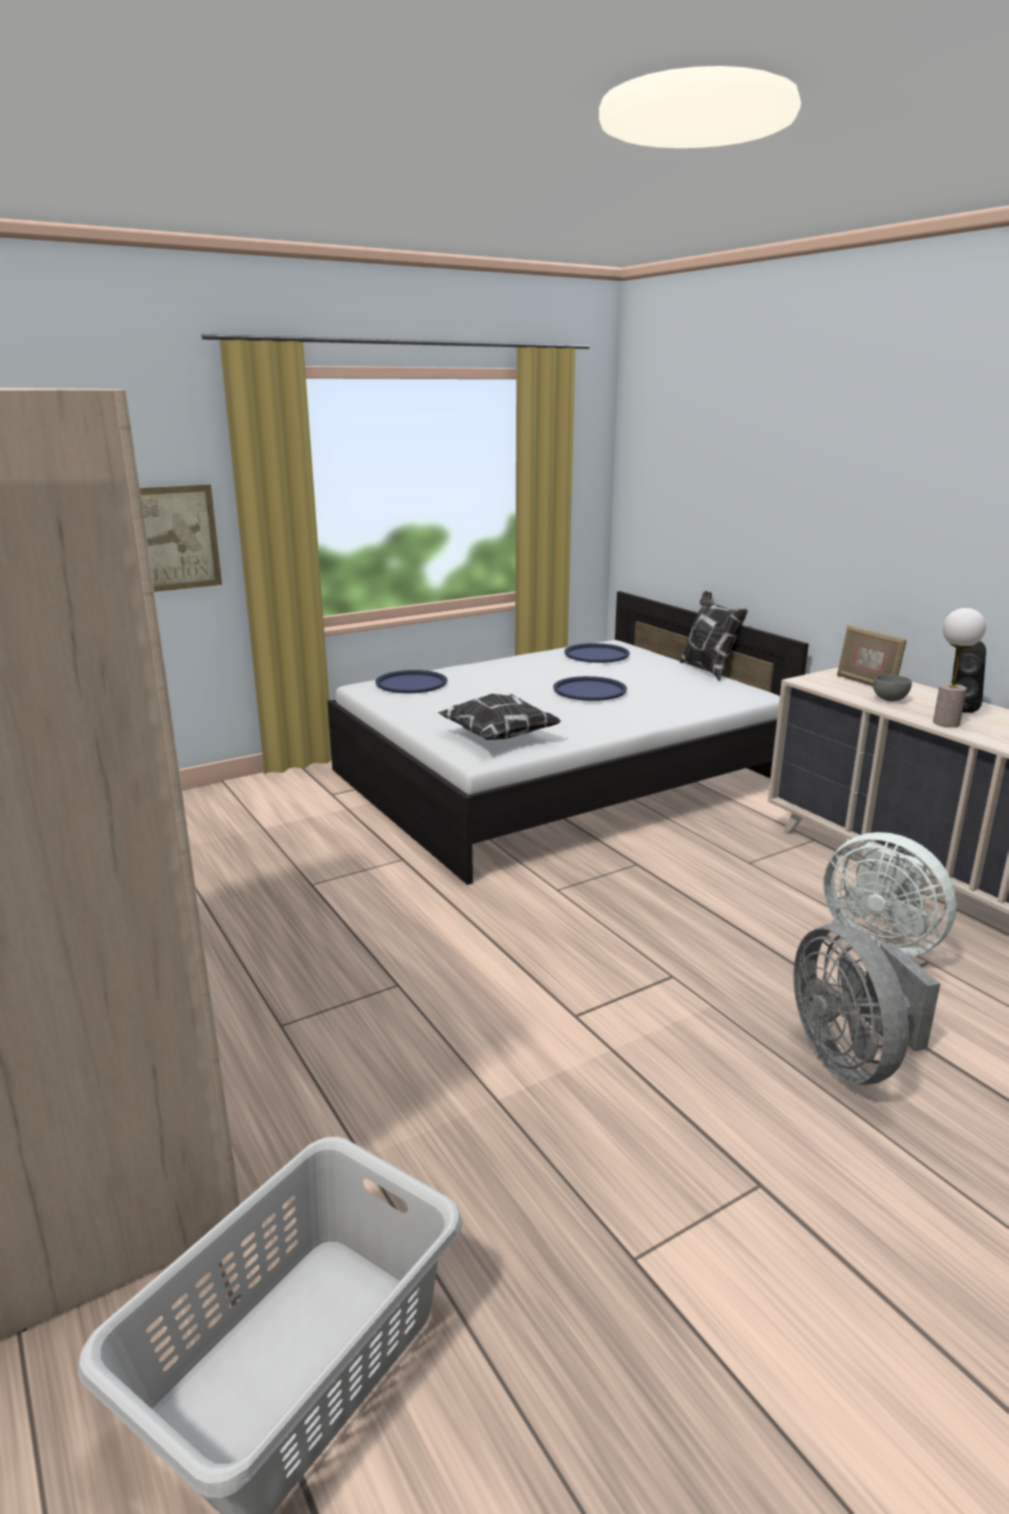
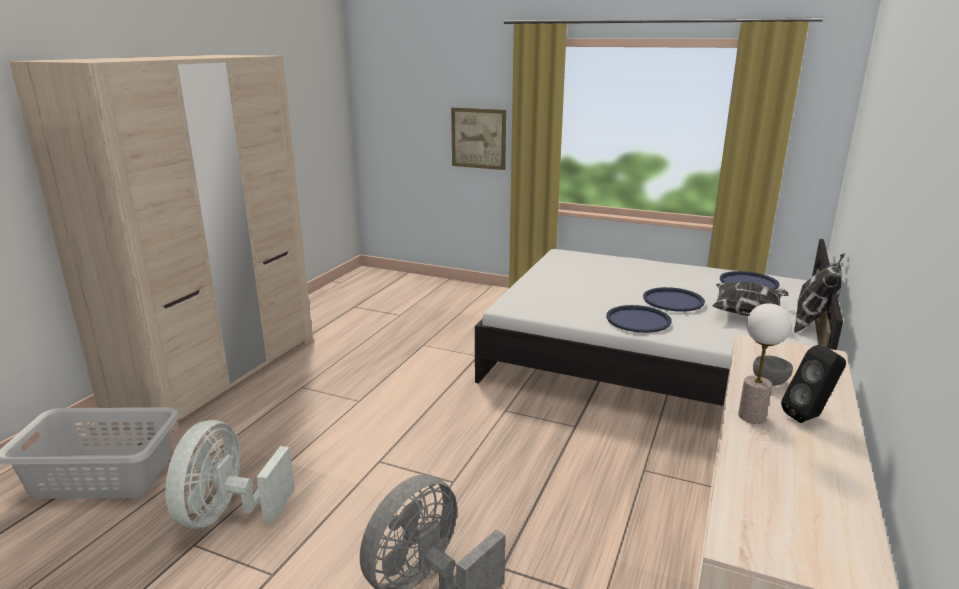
camera: 55 degrees right, 0 degrees up
blue tray [375,670,447,693] -> blue tray moved to [606,305,672,333]
pillow [438,694,561,740] -> pillow moved to [712,282,789,316]
white fan [823,832,957,957] -> white fan moved to [165,420,295,529]
picture frame [837,625,907,686] -> none

